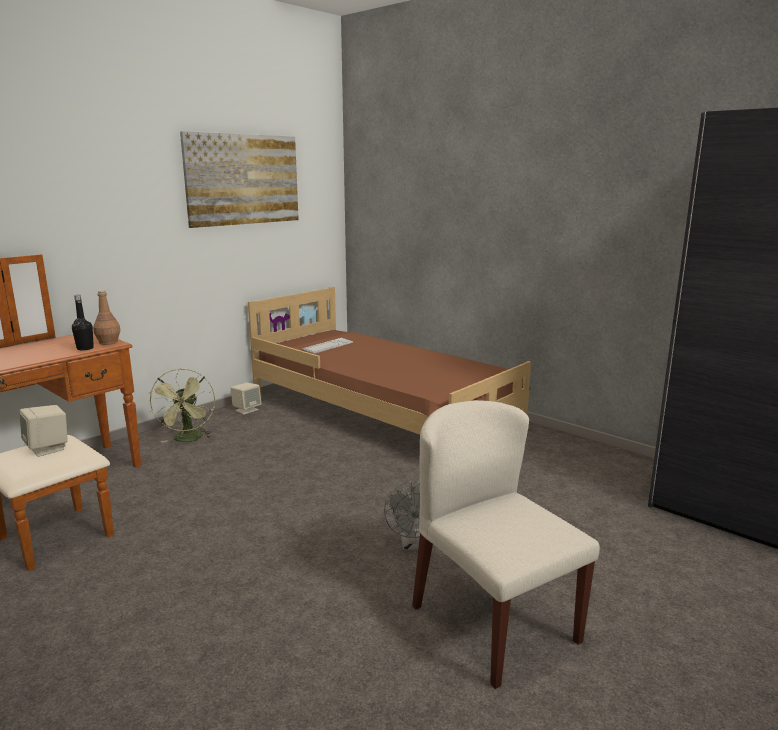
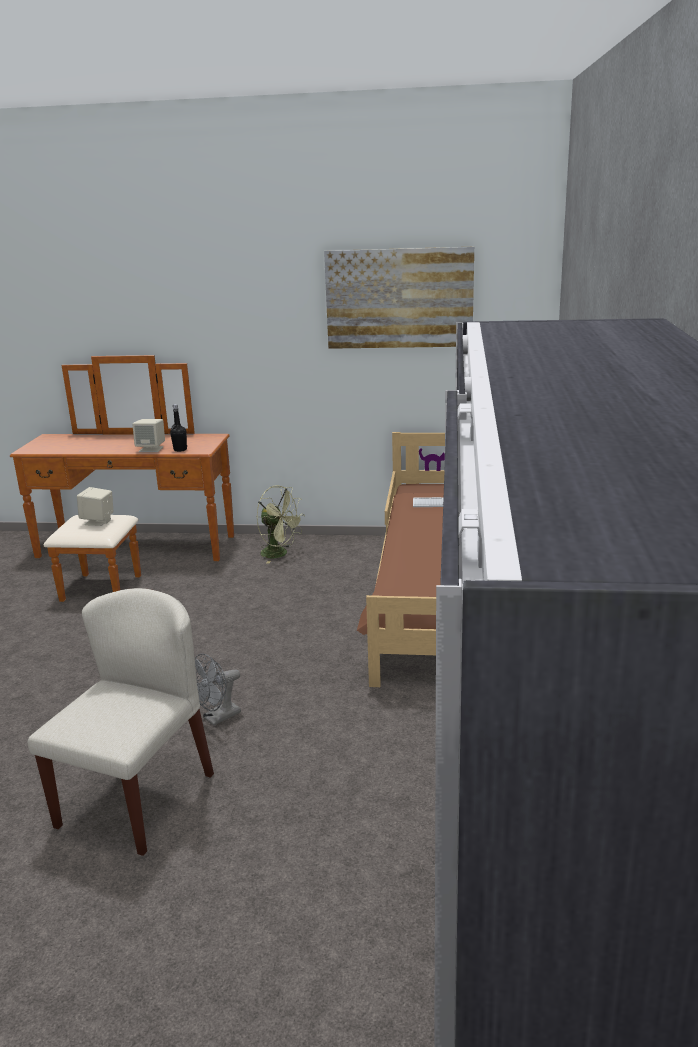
camera: 55 degrees right, 5 degrees up
brown bottle [93,290,120,345] -> none
green fan [150,368,215,443] -> green fan turned 105 degrees counterclockwise [257,485,305,564]
beige speaker [230,383,261,415] -> beige speaker moved to [132,419,165,452]

